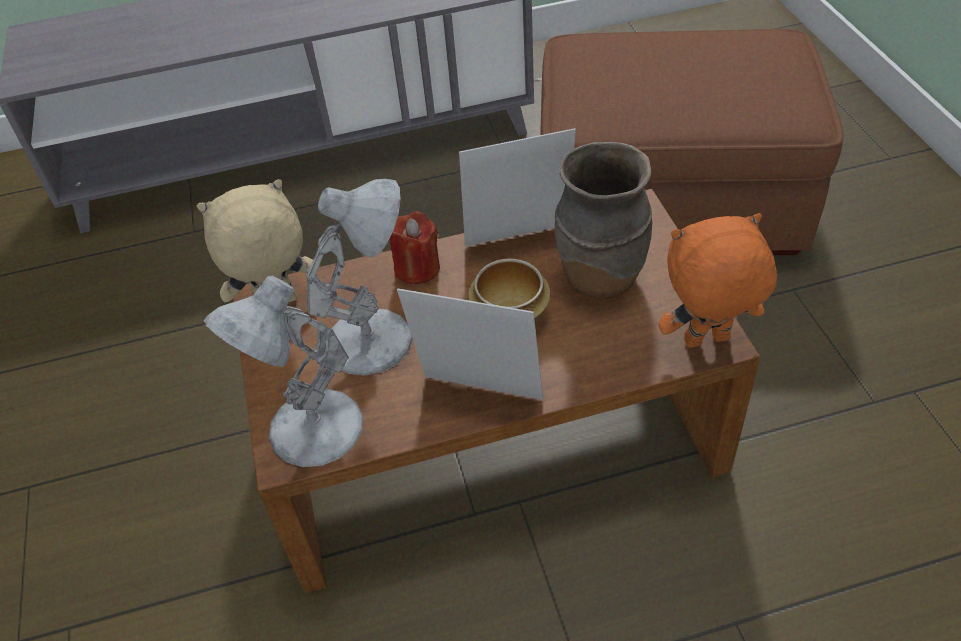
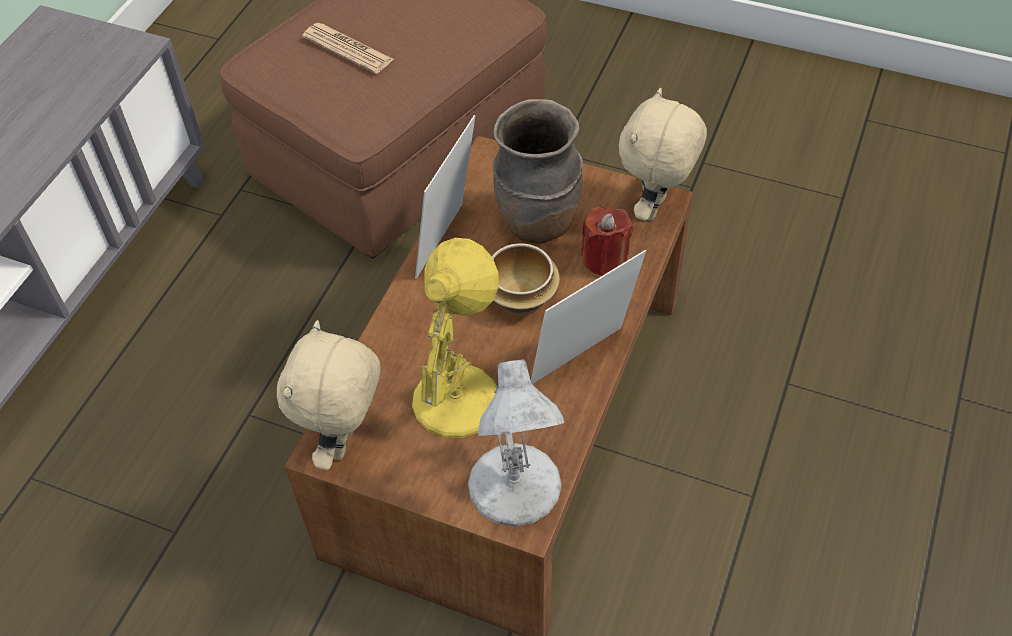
camera: 55 degrees left, 5 degrees up
white table lamp [307,179,413,376] -> yellow table lamp [412,238,498,438]
red candle [390,211,440,284] -> red candle moved to [581,206,633,276]
orange plush toy [659,213,777,348] -> beige plush toy [619,88,707,221]
none -> newspaper [302,23,394,74]

